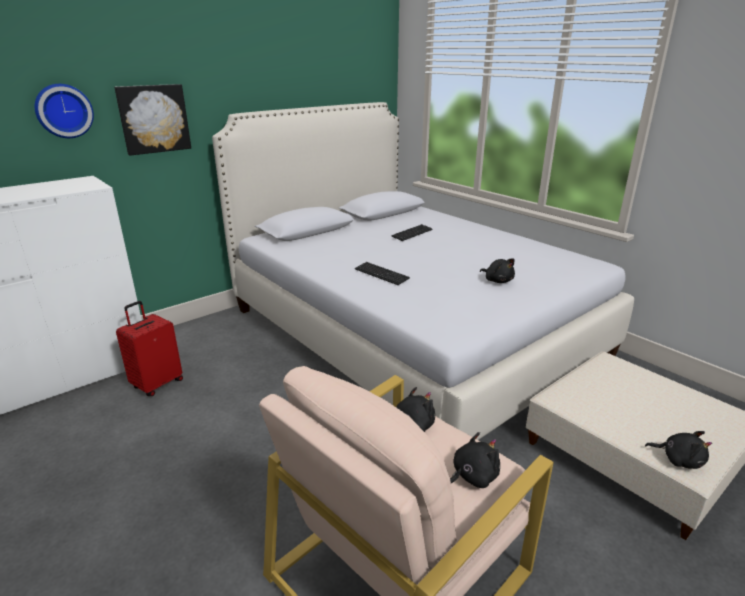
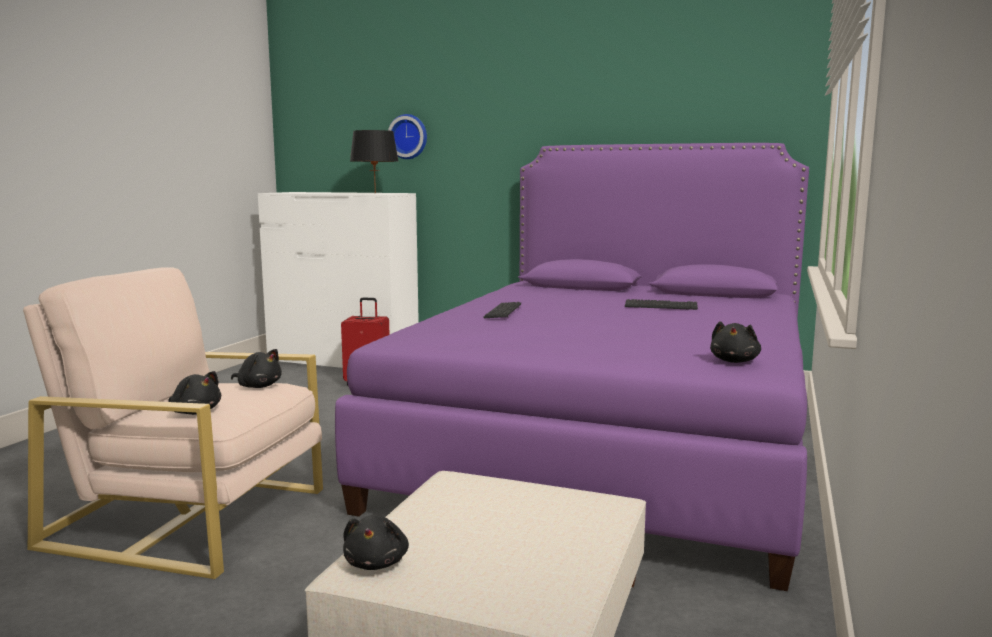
camera: 60 degrees right, 15 degrees down
picture [114,84,191,156] -> none
white bed [212,102,634,440] -> purple bed [335,143,809,591]
black plush toy [480,258,515,283] -> black plush toy moved to [710,321,761,363]
none -> black table lamp [350,130,398,194]

